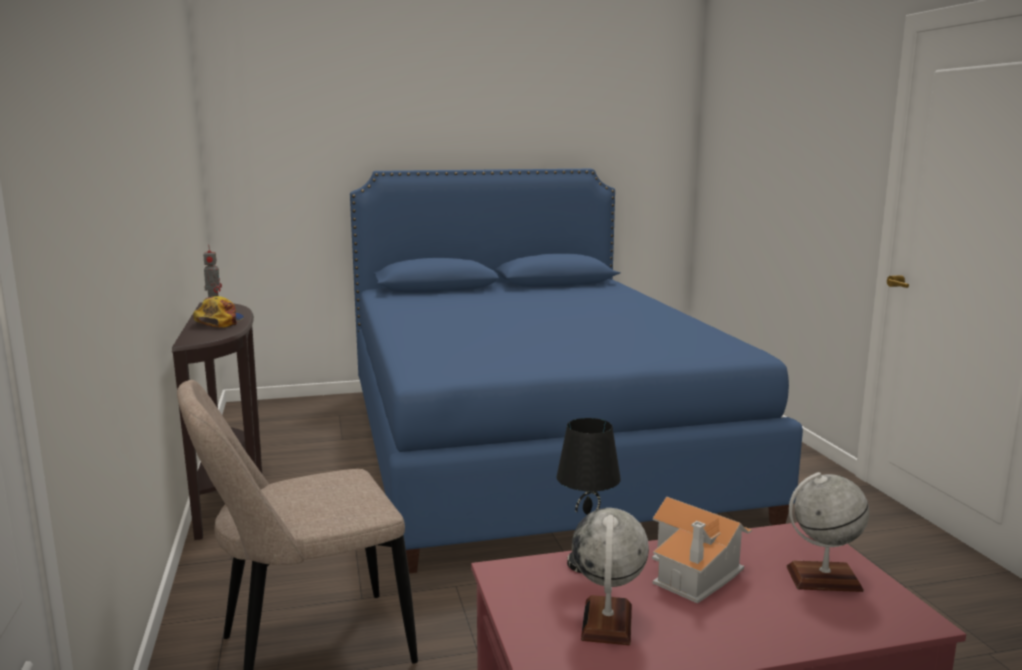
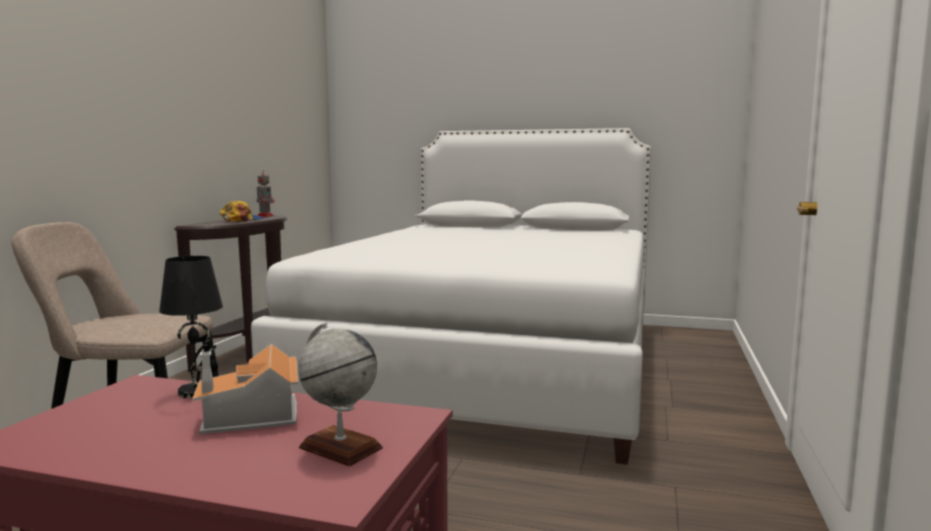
camera: 30 degrees right, 5 degrees down
blue bed [350,169,803,573] -> white bed [251,128,651,465]
globe [572,508,649,645] -> none

